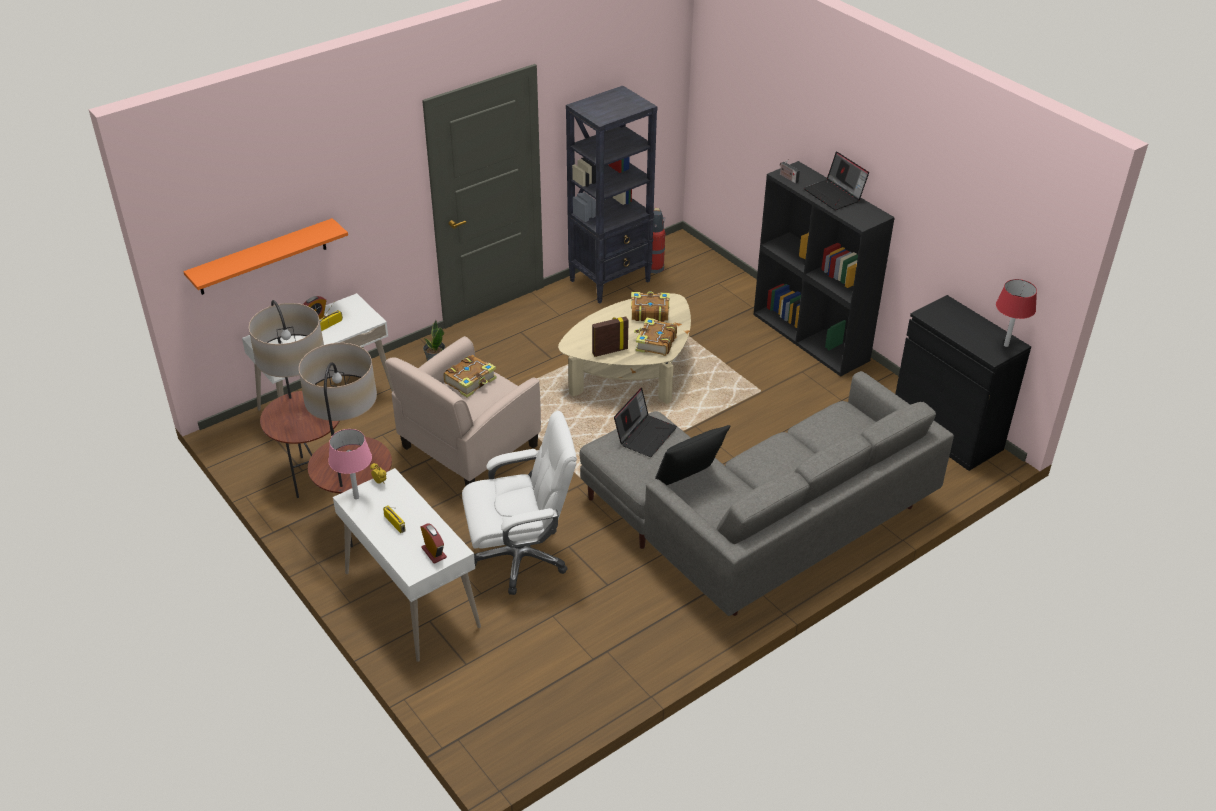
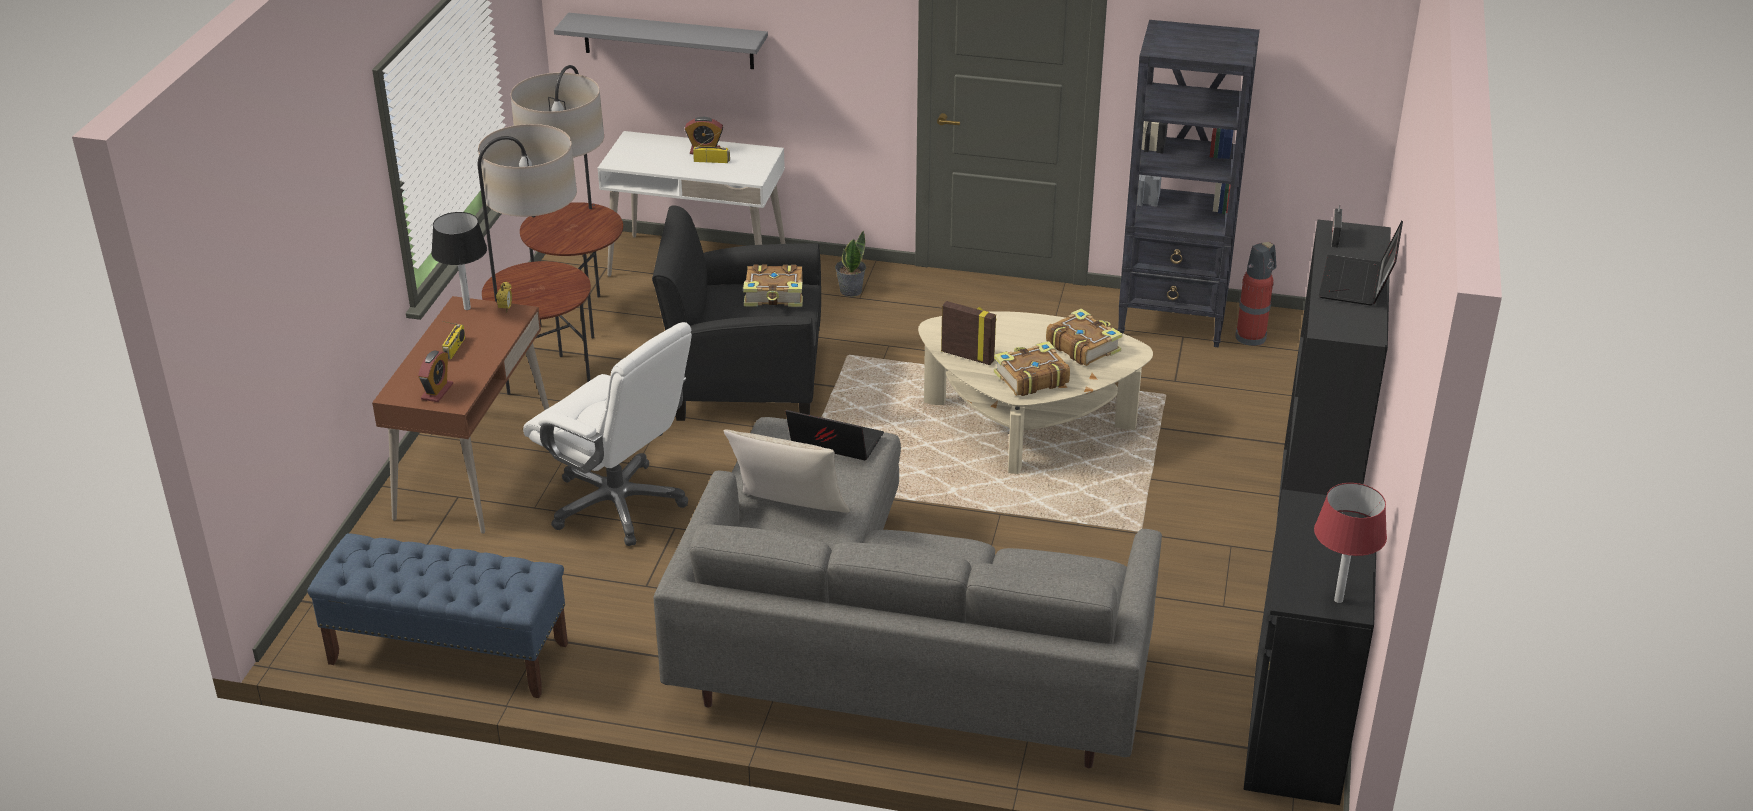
camera: 50 degrees right, 5 degrees down
orange shelf [183,218,348,295] -> grey shelf [554,13,768,69]
pink table lamp [328,429,372,499] -> black table lamp [431,212,487,310]
white desk [333,468,481,662] -> brown desk [372,296,549,534]
beige armchair [385,336,541,486] -> black armchair [652,205,821,421]
laptop [614,388,677,457] -> laptop turned 150 degrees counterclockwise [785,410,884,460]
black pillow [655,425,730,485] -> beige pillow [724,429,850,513]
none -> blue bench [307,533,568,698]

